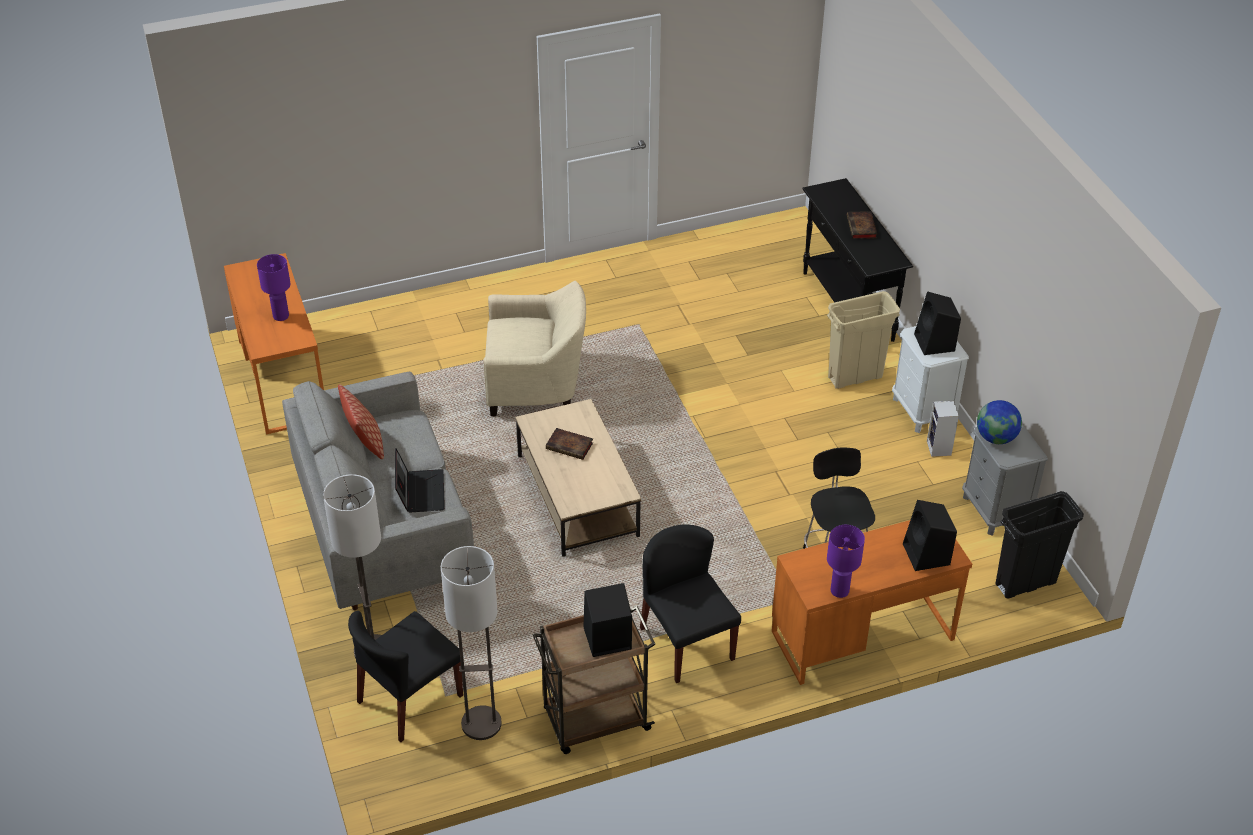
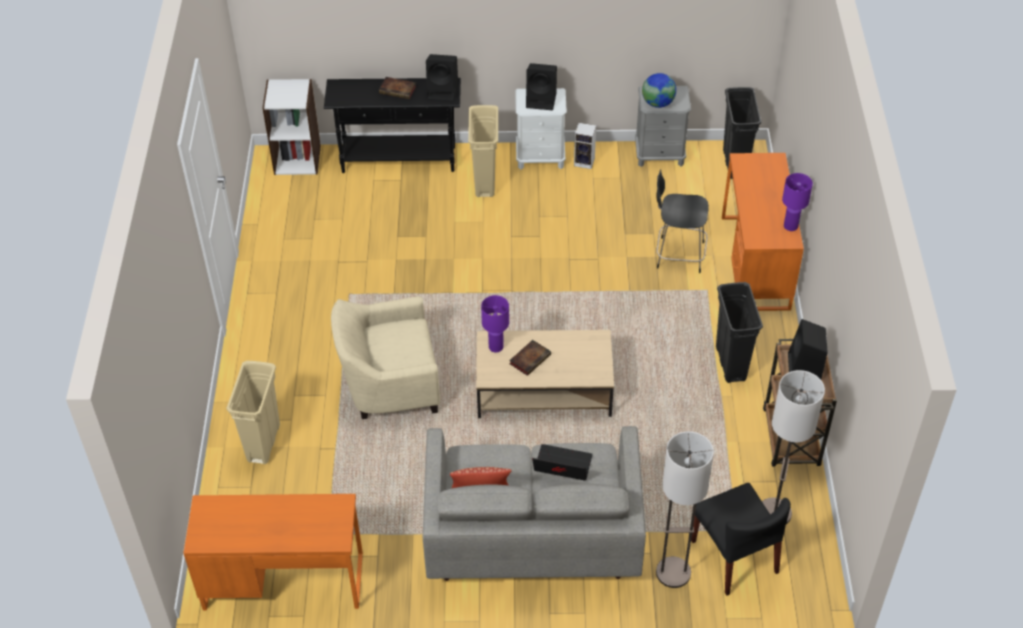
camera: 70 degrees left, 5 degrees up
purple table lamp [257,254,290,321] -> purple table lamp moved to [481,295,509,353]
beige armchair [484,281,586,416] -> beige armchair turned 120 degrees counterclockwise [331,296,440,419]
black chair [640,524,741,683] -> black trash can [716,282,763,383]
black speaker [903,500,957,571] -> black speaker moved to [426,54,458,101]
none -> beige trash can [226,361,280,464]
none -> white bookcase [263,79,321,175]

